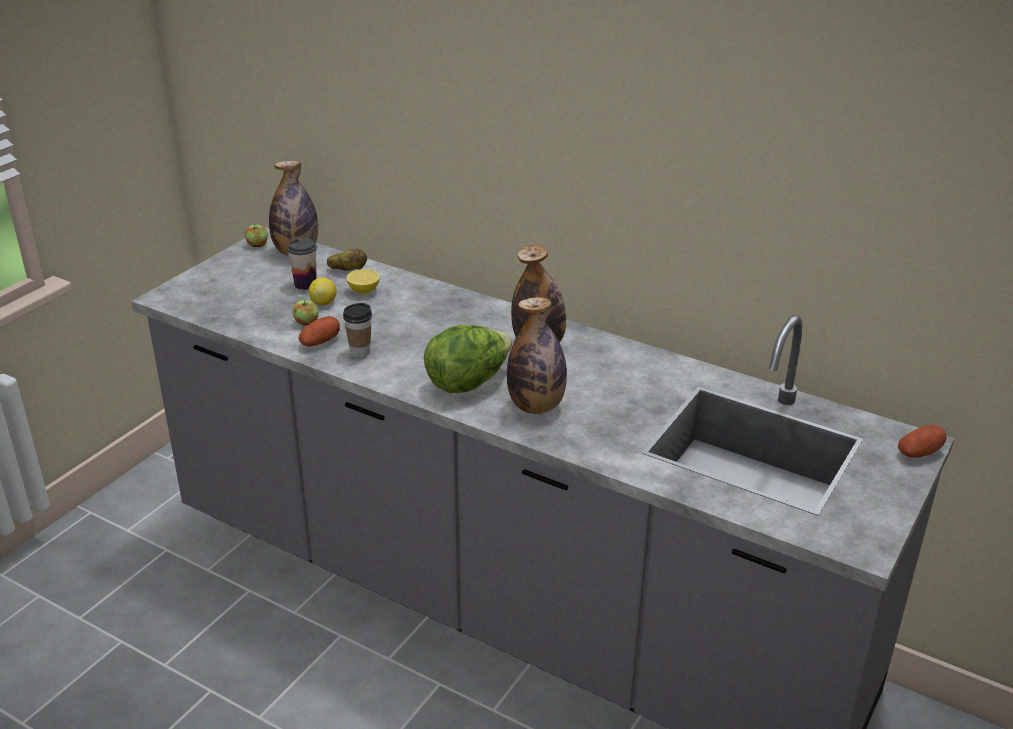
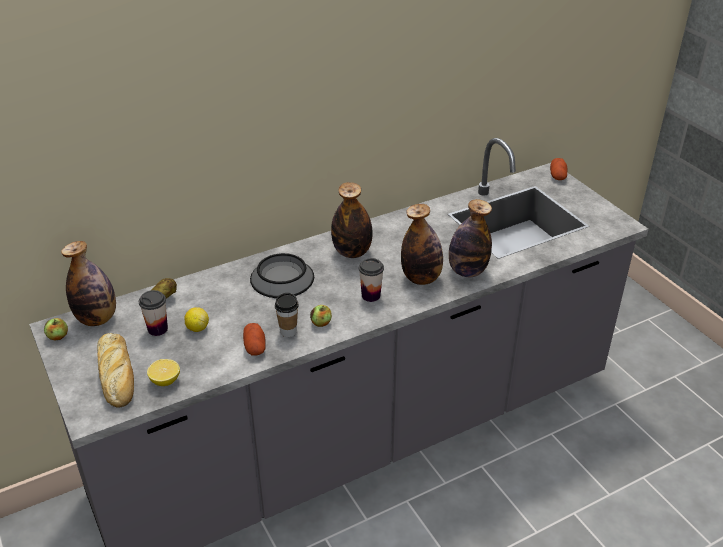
camera: 60 degrees left, 5 degrees up
apple [293,300,319,326] -> apple moved to [310,305,332,327]
lemon [346,269,380,294] -> lemon moved to [147,359,180,386]
lettuce [424,325,512,393] -> cup [359,258,384,302]
none -> bread [97,333,134,408]
none -> bowl [250,253,314,298]
none -> bottle [449,199,492,278]

